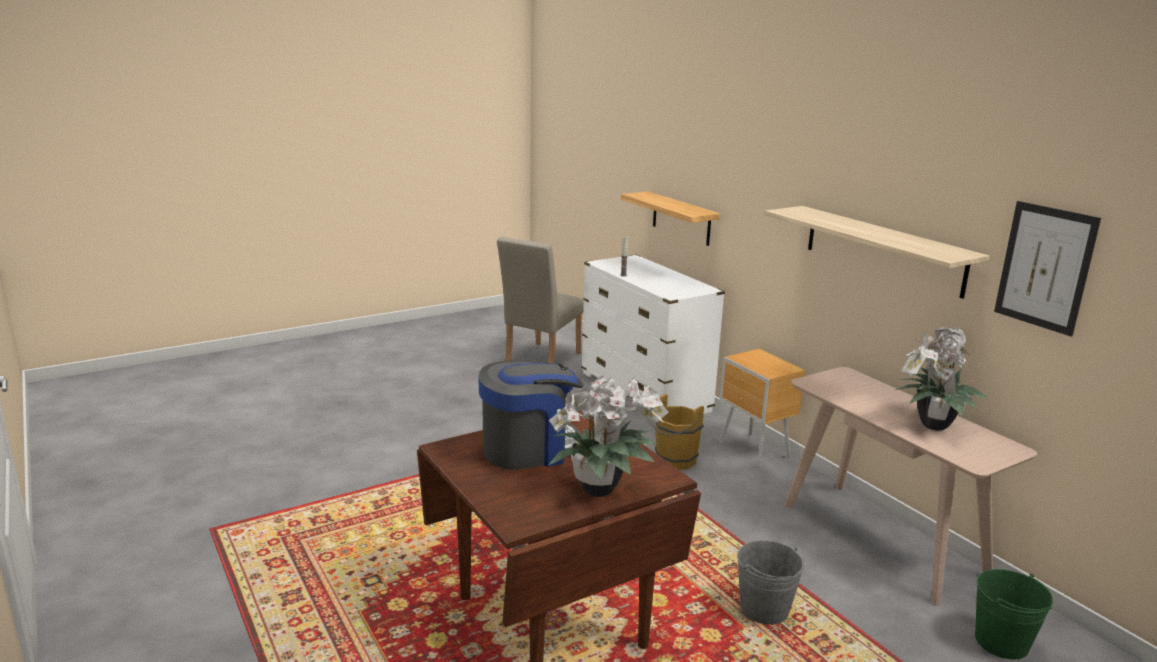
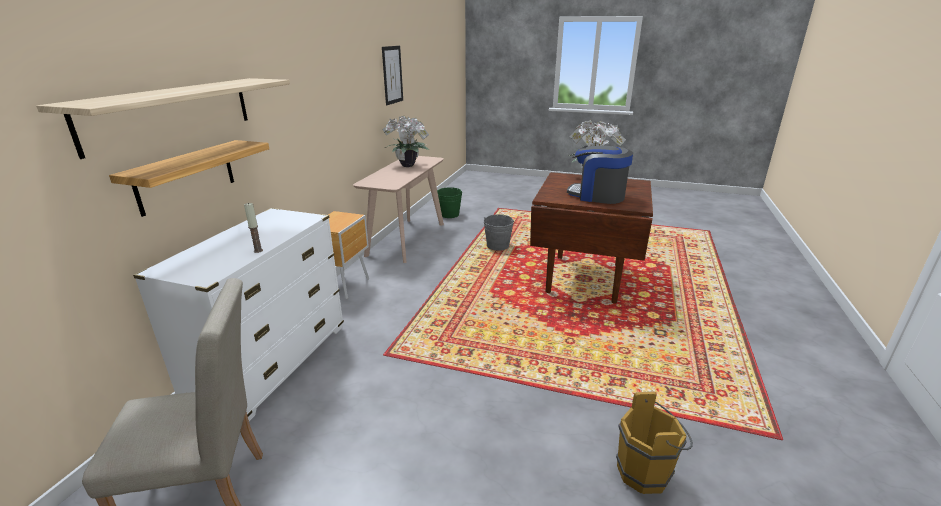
camera: 130 degrees left, 5 degrees up
brown bucket [653,394,704,470] -> brown bucket moved to [616,392,693,494]
shelf [764,206,990,299] -> shelf moved to [36,78,290,159]

